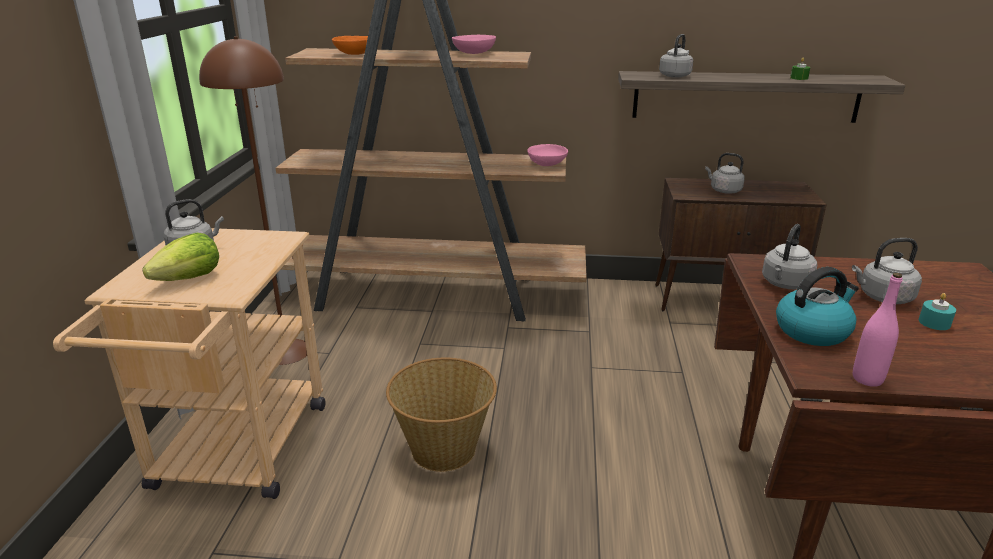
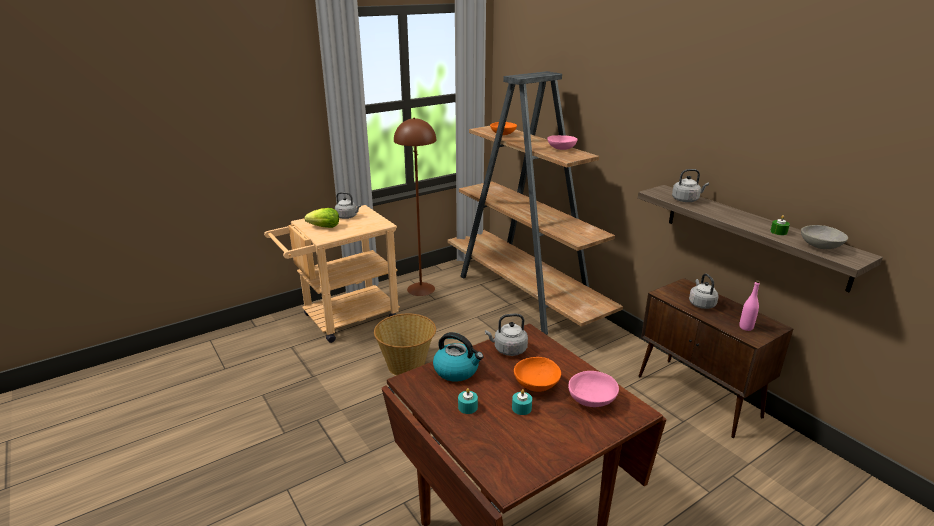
camera: 50 degrees right, 0 degrees up
pink bowl [527,144,568,166] -> pink bowl moved to [568,371,619,407]
grey kettle [852,238,922,304] -> orange bowl [514,357,561,392]
pink bottle [853,273,902,387] -> pink bottle moved to [739,280,760,331]
none -> turquoise candle [458,388,478,414]
none -> grey bowl [801,225,848,249]

